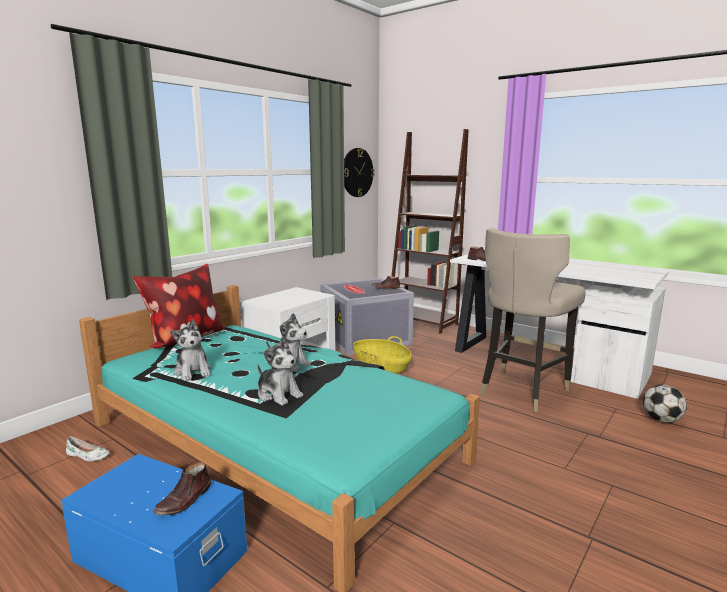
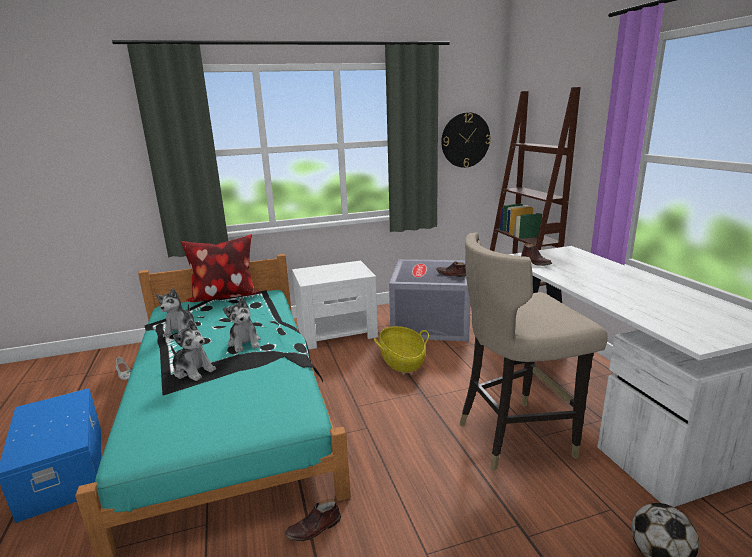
camera: 35 degrees right, 5 degrees up
brown shoe [153,462,211,515] -> brown shoe moved to [285,499,341,541]
plush toy [257,337,303,406] -> plush toy turned 45 degrees counterclockwise [171,320,216,381]

